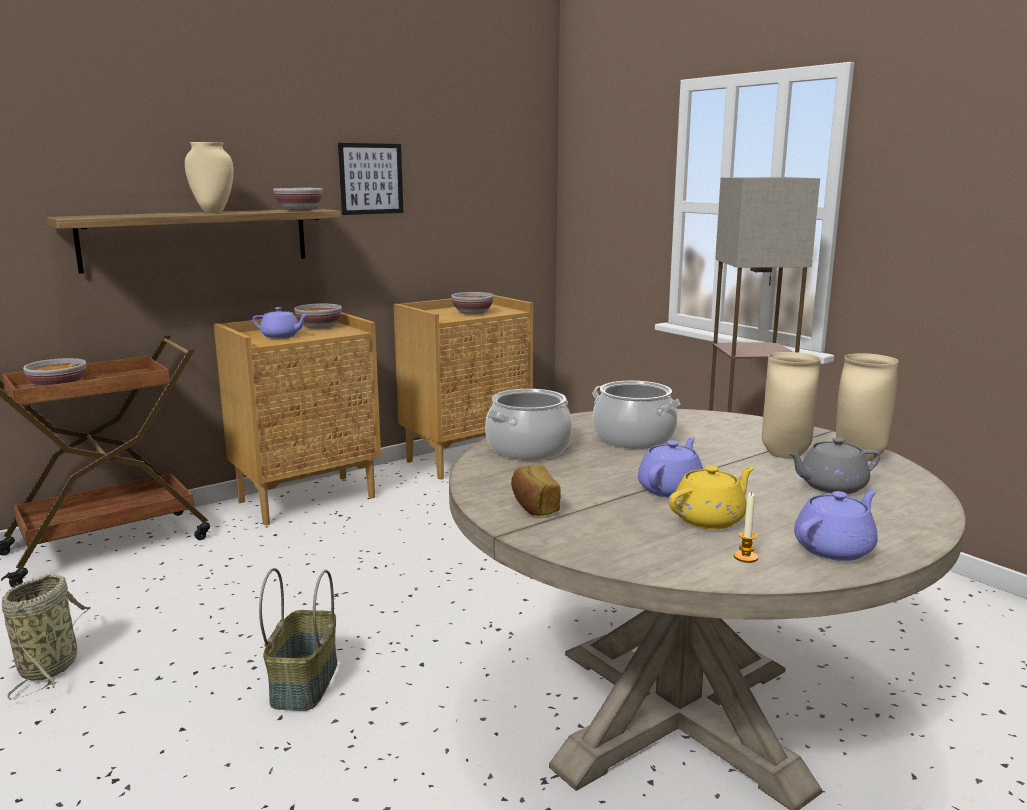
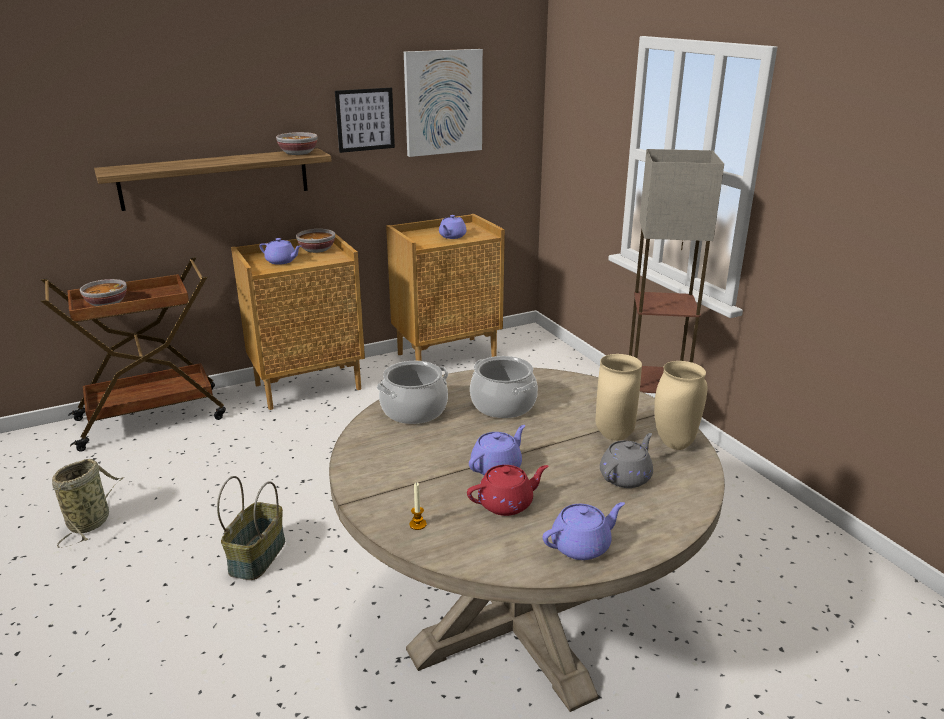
camera: 10 degrees right, 10 degrees up
beige vase [185,142,234,214] -> none
bowl [451,292,494,314] -> purple teapot [439,215,467,239]
bread [511,465,561,516] -> none
yellow teapot [669,466,755,529] -> red teapot [467,465,548,516]
candle [734,492,758,563] -> candle moved to [409,482,427,530]
grey teapot [787,437,881,494] -> grey teapot turned 135 degrees clockwise [600,433,653,488]
none -> picture [404,49,483,157]

